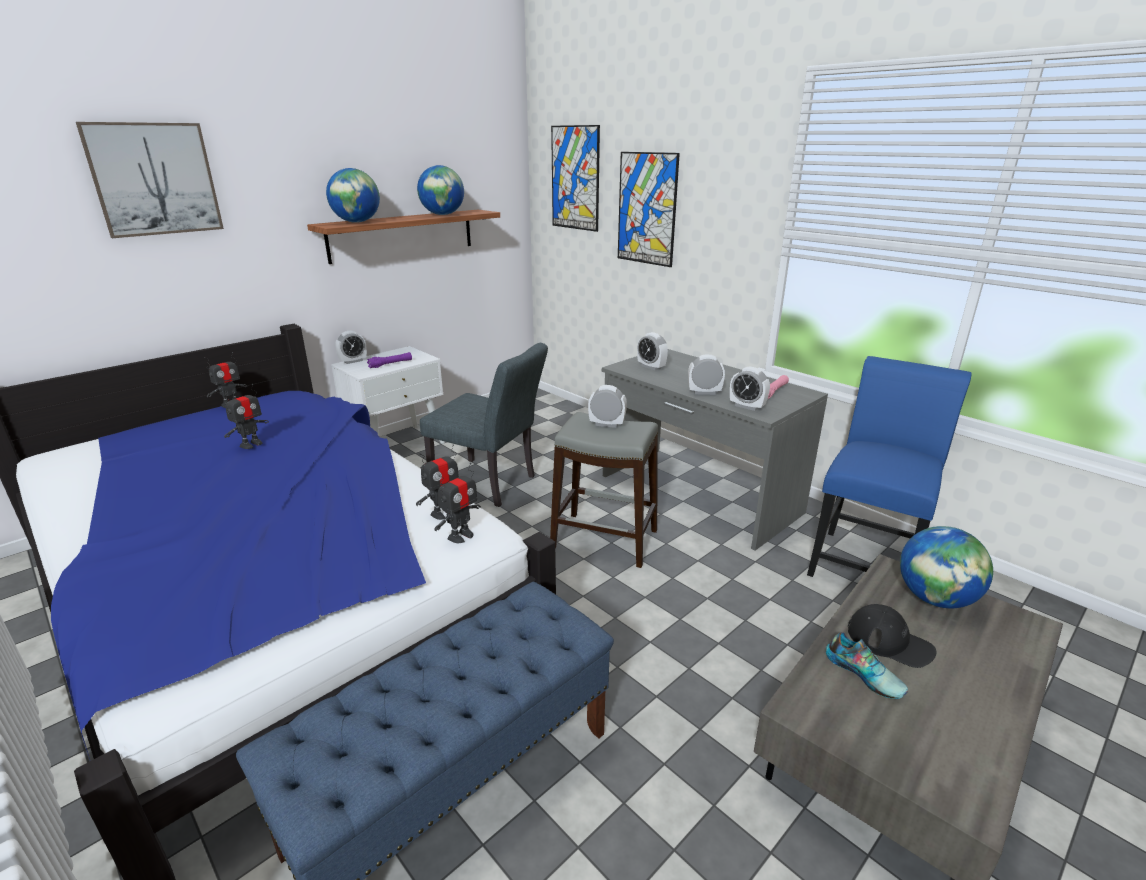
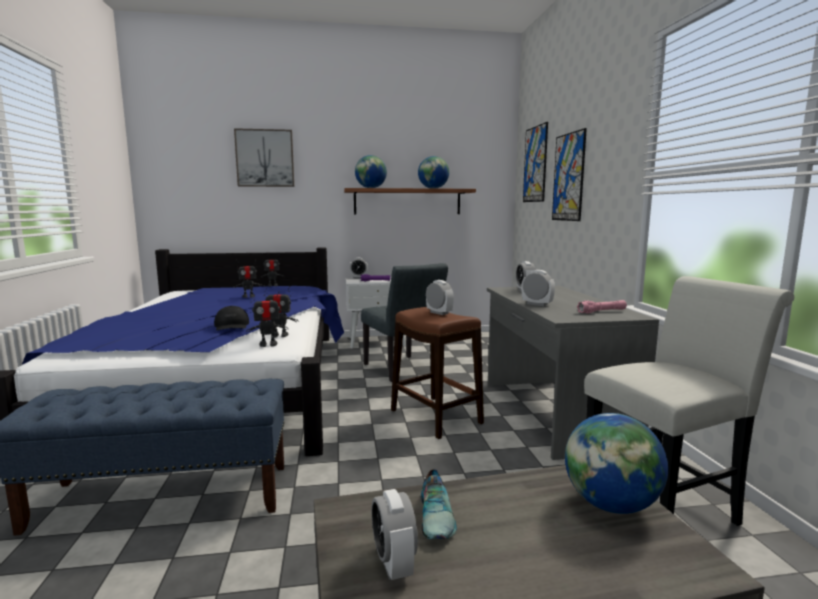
camera: 35 degrees right, 15 degrees down
grey stool [550,412,658,568] -> brown stool [391,307,484,439]
alarm clock [730,367,770,411] -> alarm clock moved to [372,489,418,580]
blue chair [807,356,972,577] -> white chair [584,276,794,526]
black cap [848,604,936,668] -> black cap moved to [214,306,249,331]

